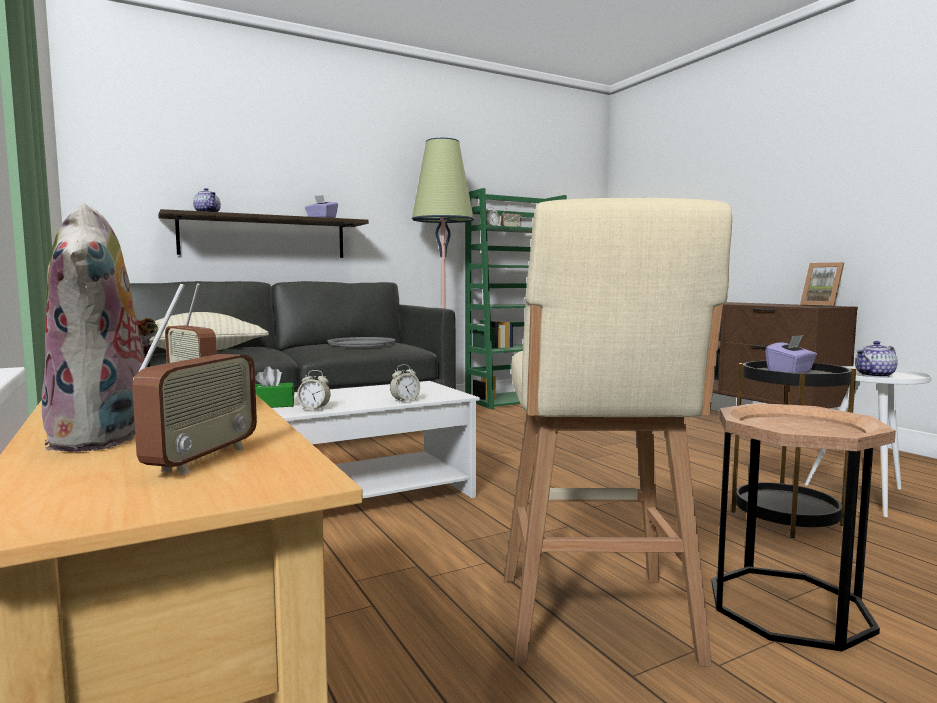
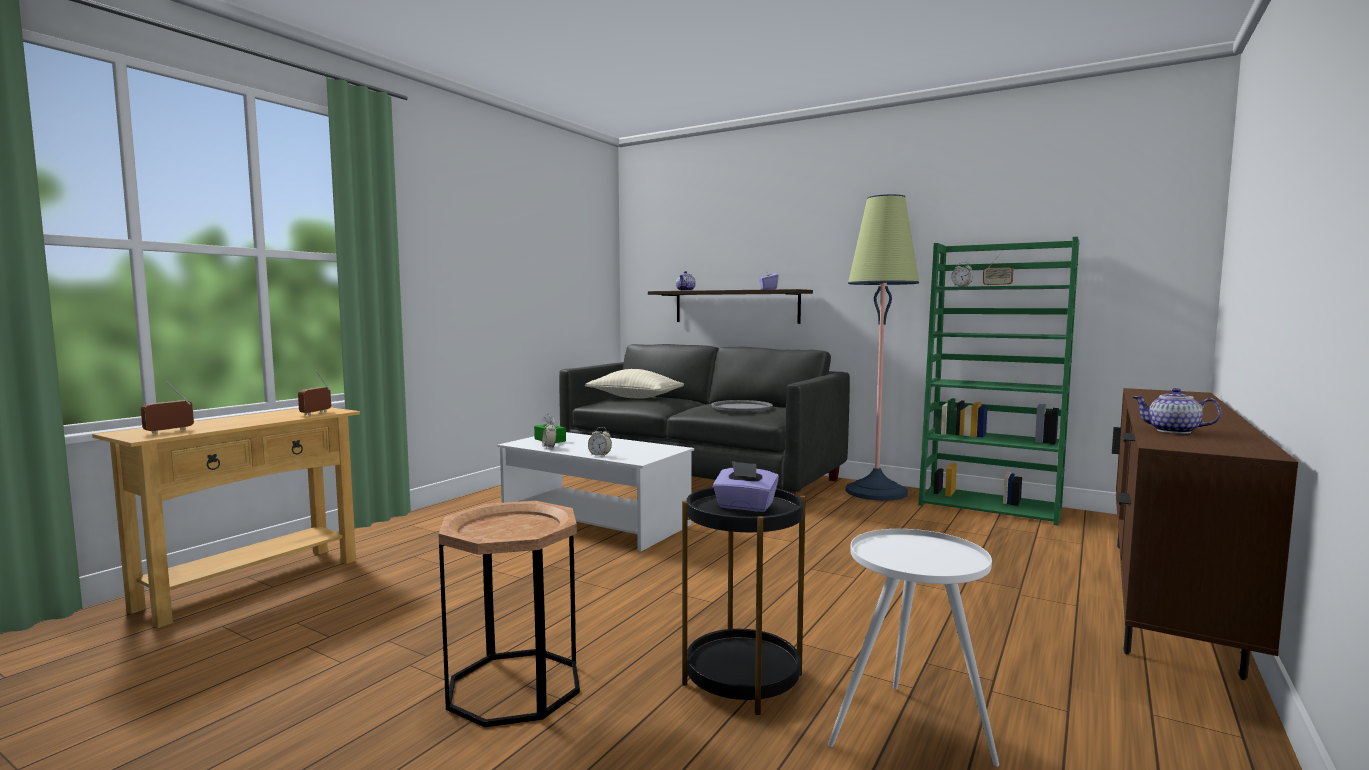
camera: 60 degrees right, 0 degrees up
plush toy [42,203,158,452] -> none
radio [132,284,257,474] -> radio turned 135 degrees clockwise [141,381,194,434]
beige stool [504,198,732,666] -> none
picture frame [800,262,844,307] -> none
teapot [855,341,898,378] -> teapot moved to [1133,388,1222,434]

